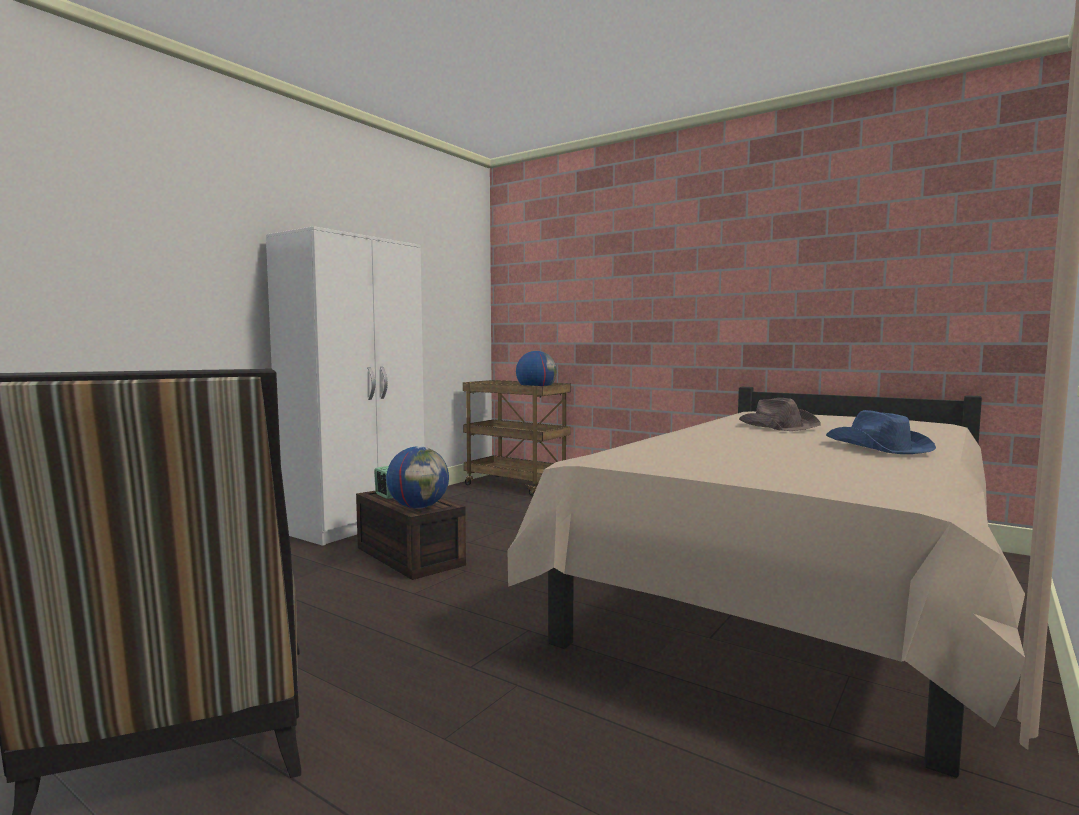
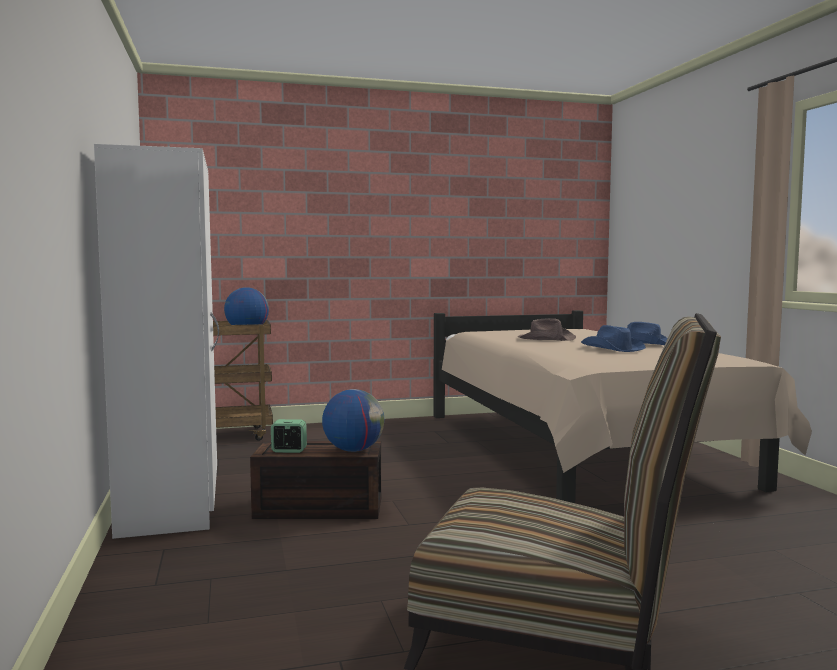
camera: 50 degrees left, 0 degrees up
none -> blue hat [581,325,646,352]

